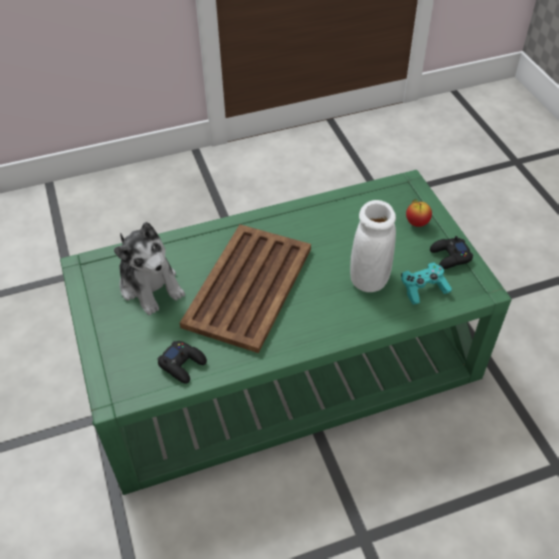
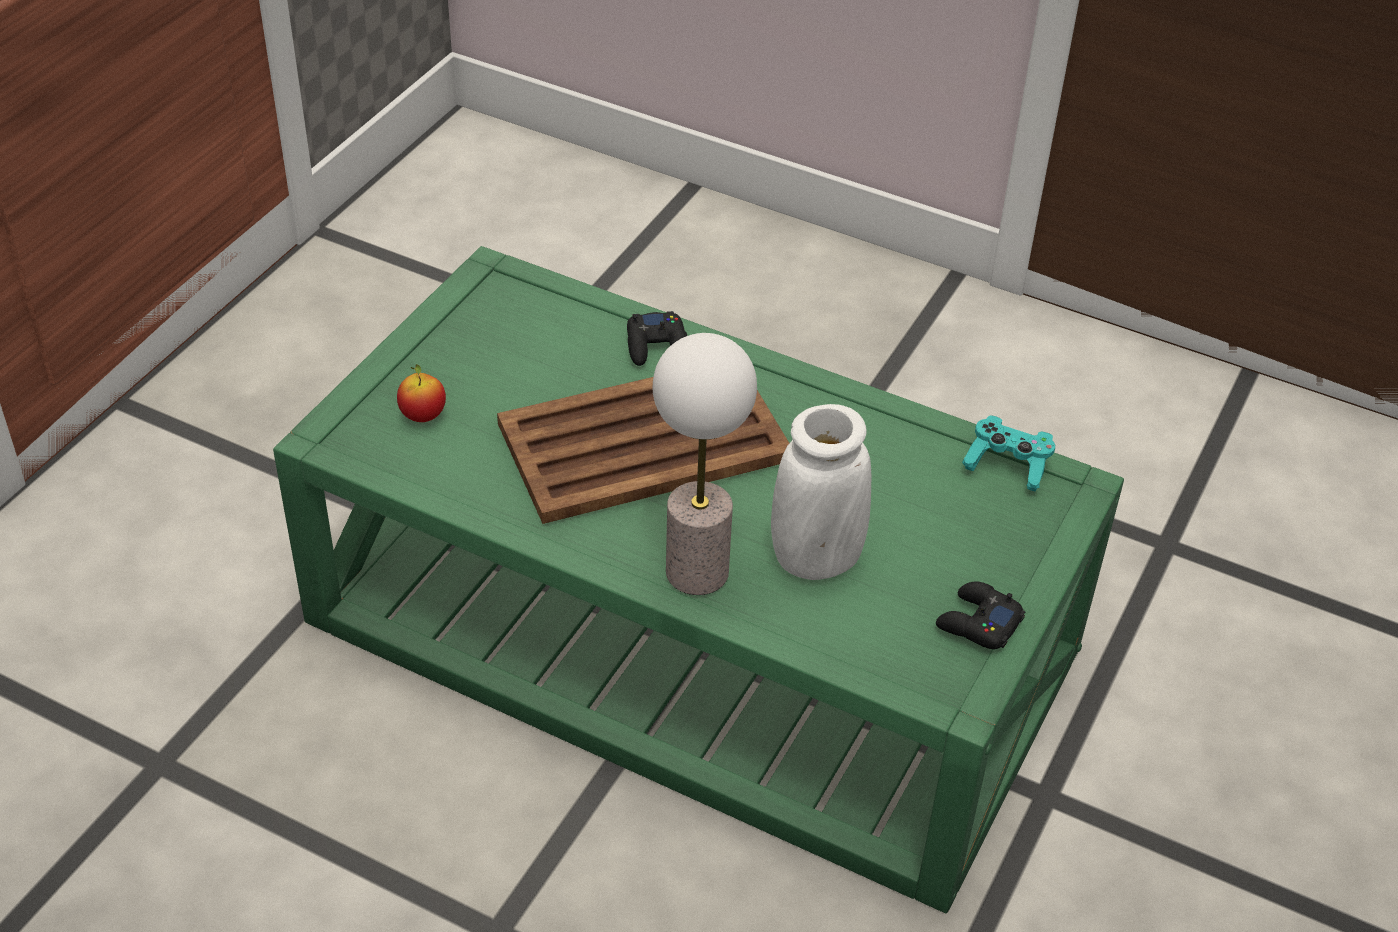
camera: 45 degrees right, 5 degrees down
plush toy [114,222,185,315] -> none
black game controller [157,341,207,384] -> black game controller moved to [627,311,687,366]
turquoise game controller [401,262,452,305] -> turquoise game controller moved to [962,415,1055,492]
apple [406,199,432,227] -> apple moved to [397,364,446,422]
none -> table lamp [653,333,757,595]

